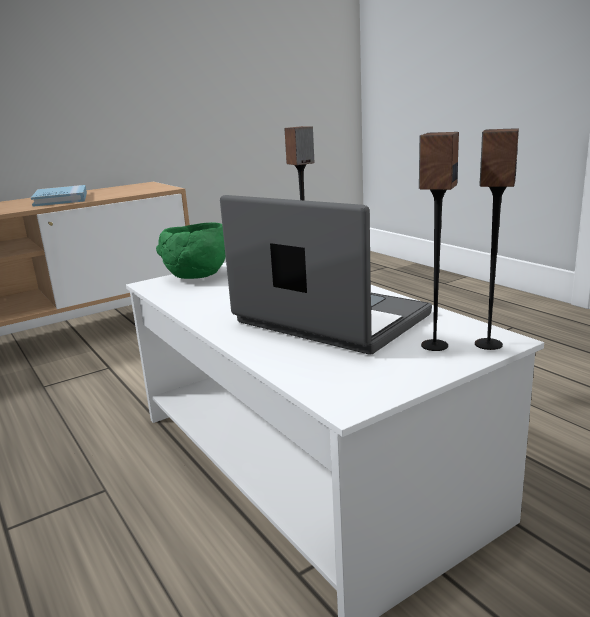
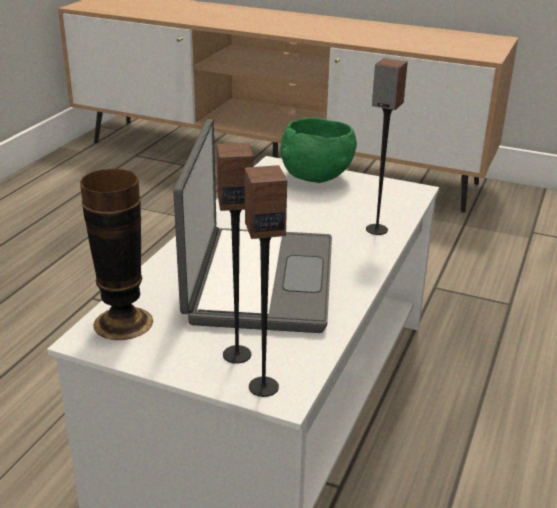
camera: 55 degrees right, 10 degrees up
blue book [31,185,87,207] -> none
none -> vase [80,169,153,340]

